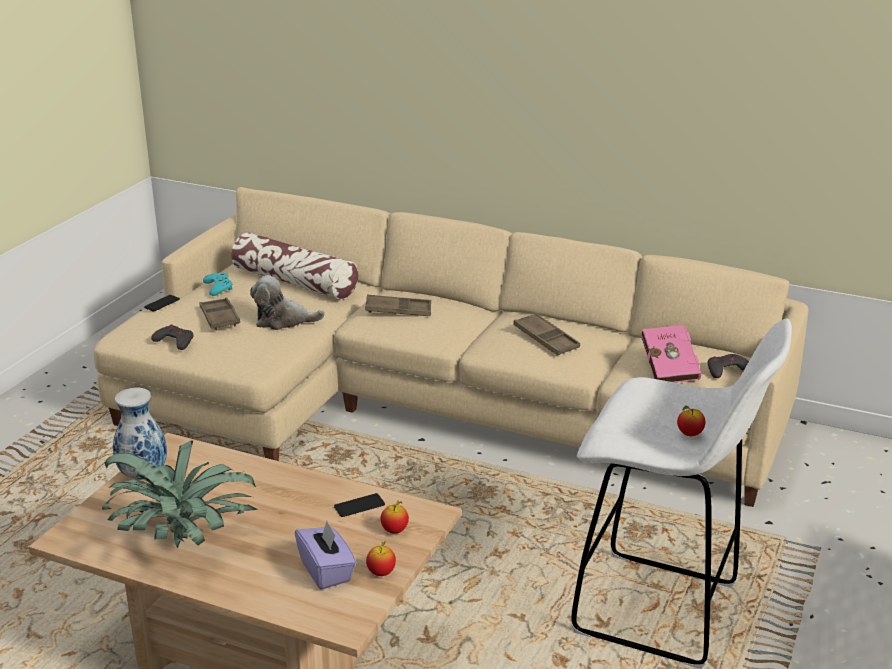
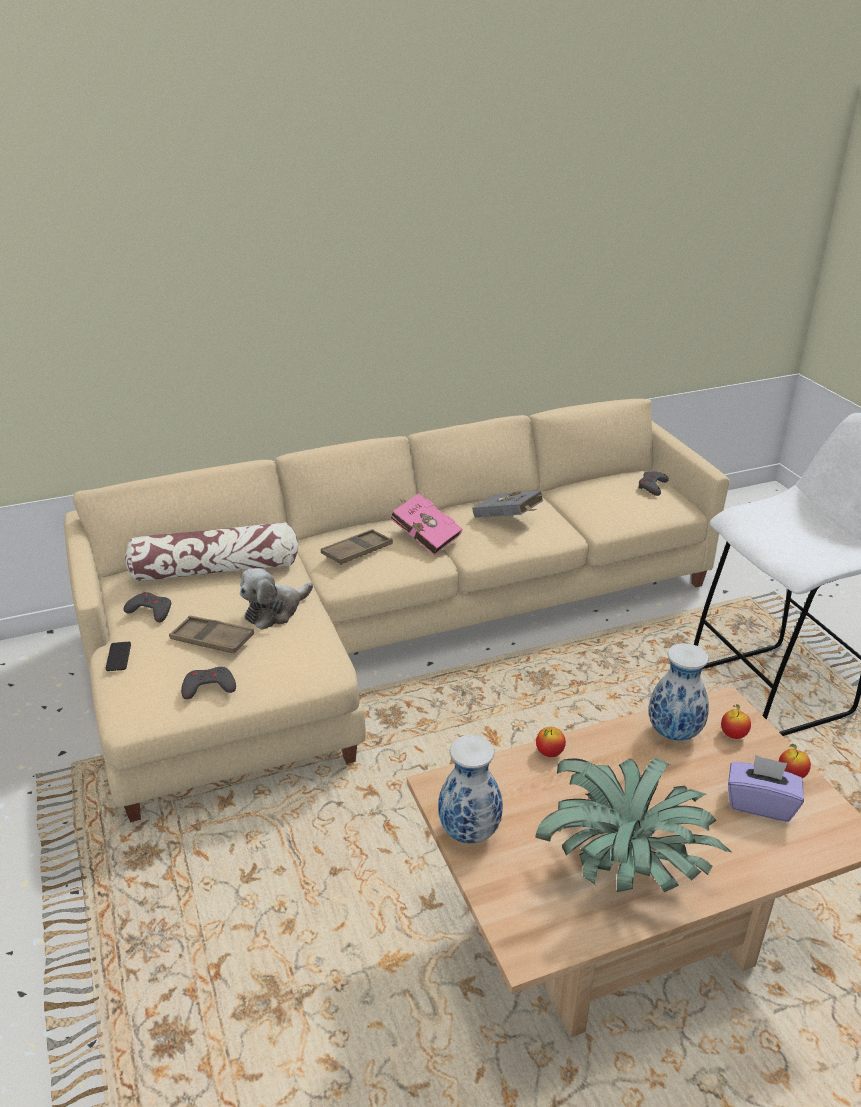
camera: 45 degrees left, 5 degrees up
turquoise game controller [203,272,232,296] -> grey game controller [123,592,171,622]
phone [334,493,385,517] -> vase [649,643,709,741]
brown tray [513,313,580,355] -> grey book [472,490,543,518]
pink book [641,325,701,383] -> pink book moved to [390,493,462,555]
apple [677,406,705,436] -> apple moved to [536,727,566,757]

